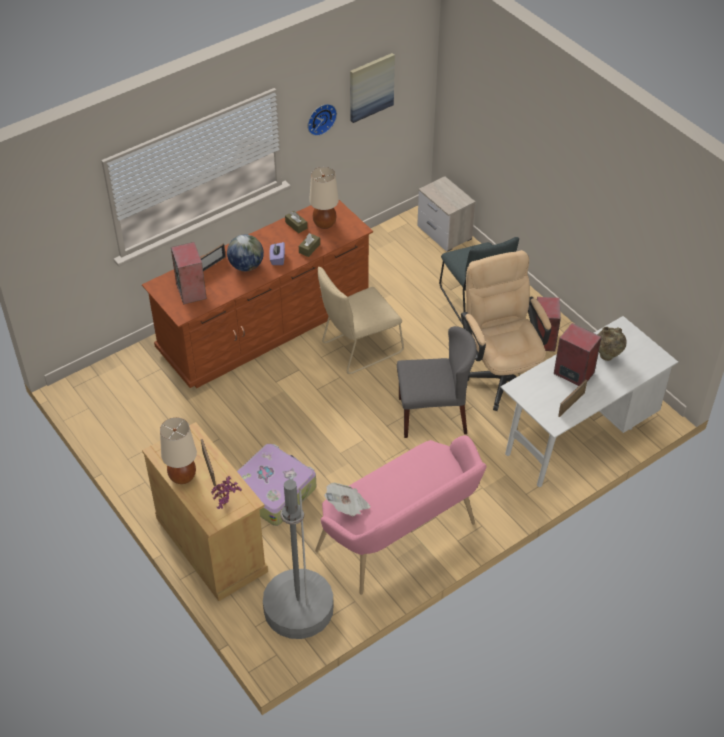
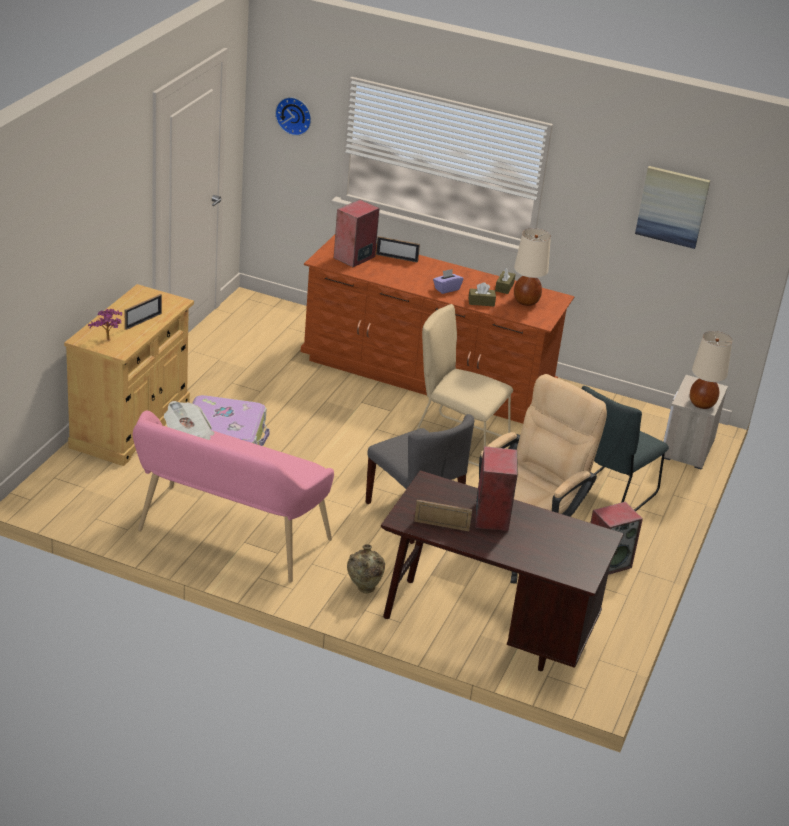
camera: 55 degrees right, 15 degrees down
beige table lamp [160,417,197,484] -> beige table lamp moved to [690,331,732,409]
globe [227,235,264,271] -> none
grey floor lamp [263,480,334,639] -> none
wall clock [307,104,337,136] -> wall clock moved to [275,97,311,136]
white desk [500,316,678,487] -> brown desk [381,470,624,671]
beige vase [598,327,627,361] -> beige vase moved to [347,544,385,593]

